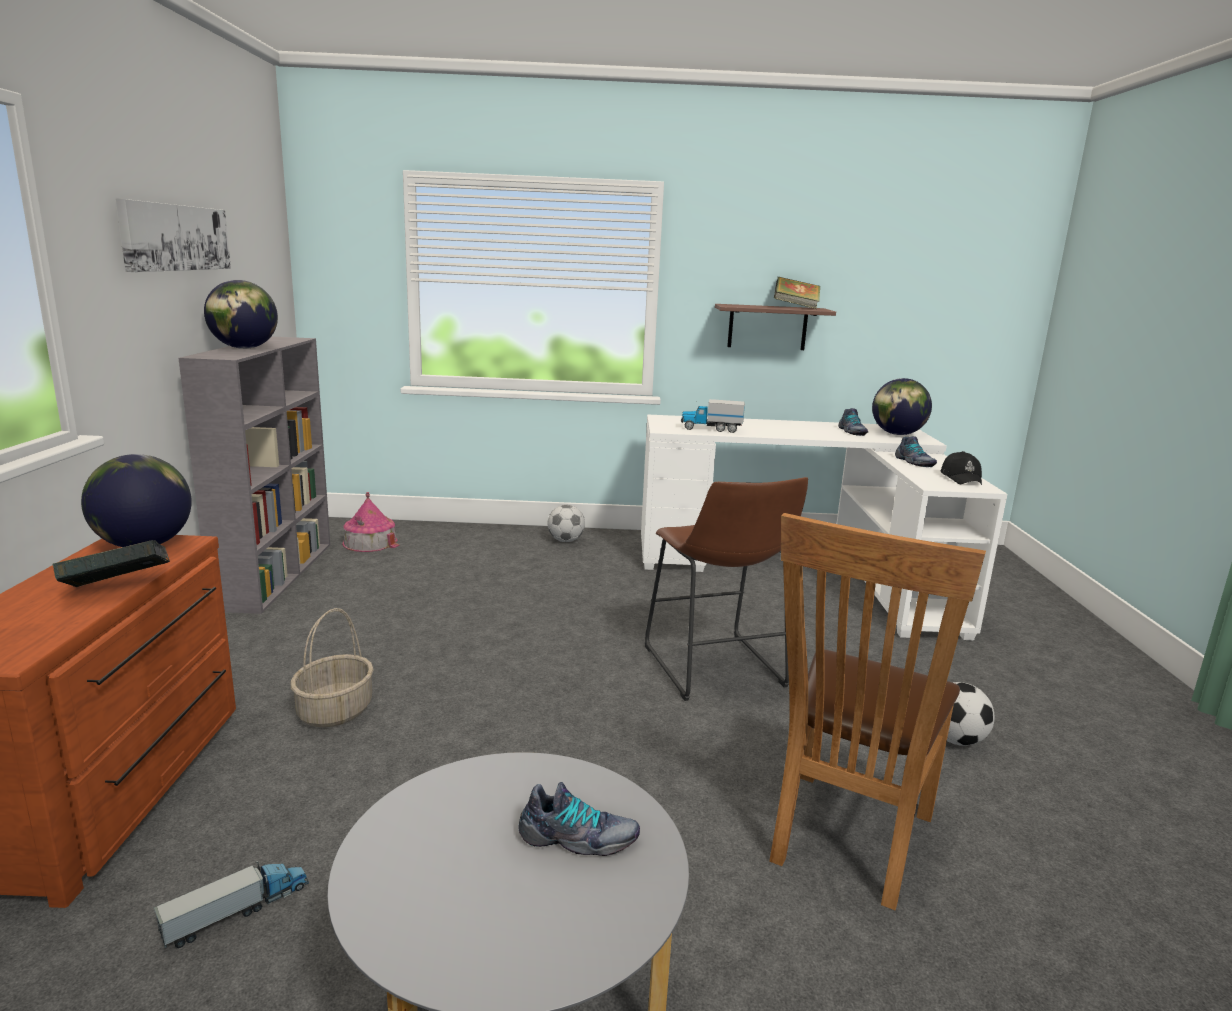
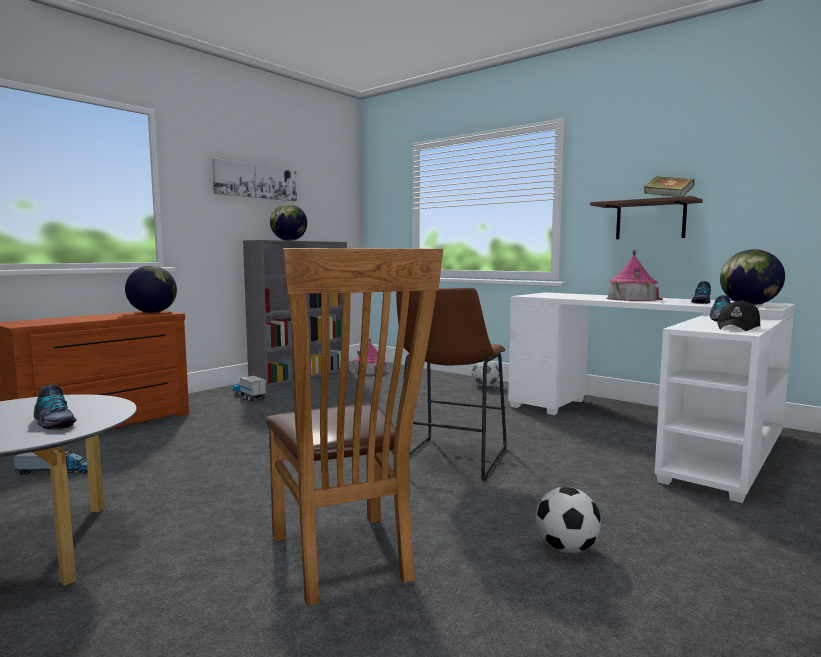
camera: 40 degrees right, 10 degrees down
book [52,540,170,587] -> none
basket [290,608,373,727] -> none
toy truck [681,399,745,433] -> toy truck moved to [233,376,266,401]
brown chair [769,513,986,910] -> brown chair turned 90 degrees counterclockwise [265,248,443,606]
none -> toy house [606,250,663,301]

